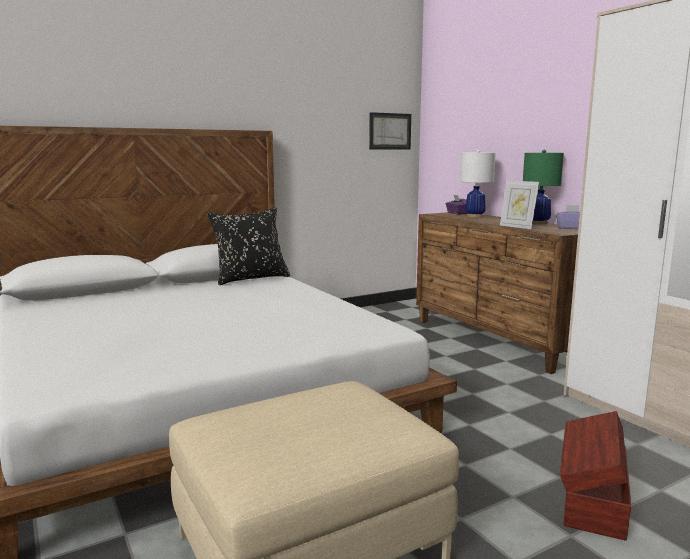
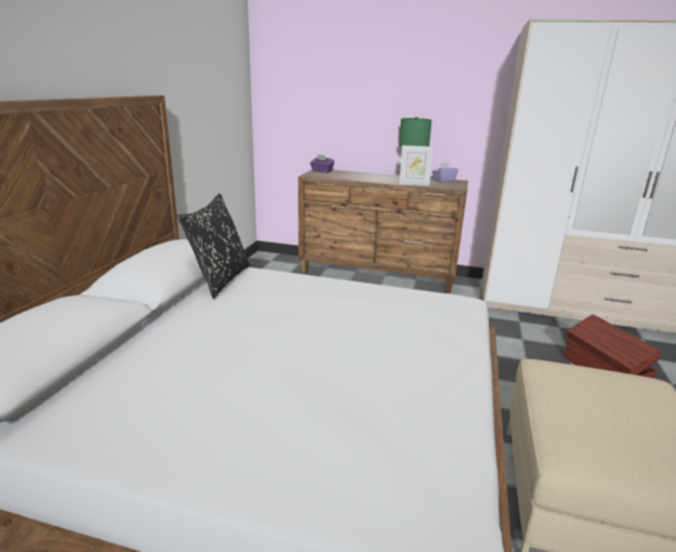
camera: 45 degrees left, 10 degrees up
picture [369,112,411,149] -> none
white table lamp [460,150,496,218] -> none

